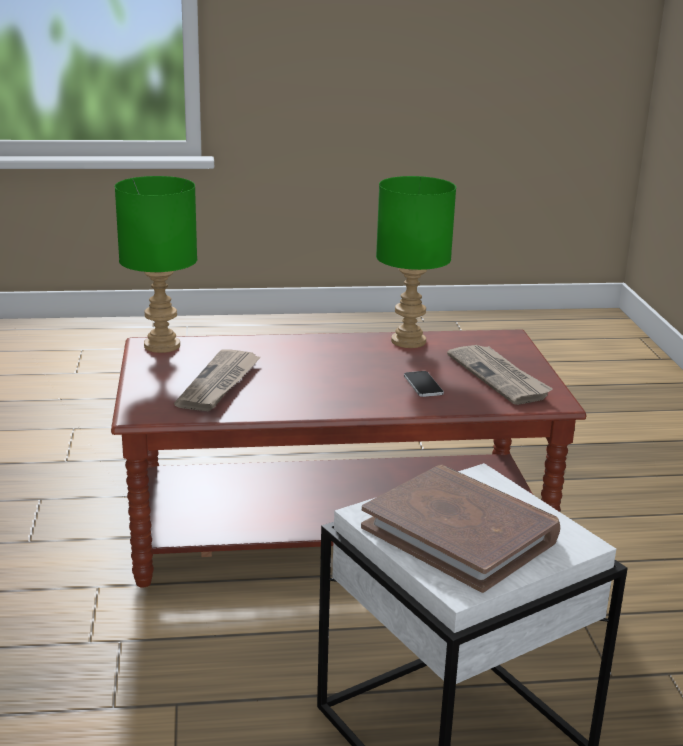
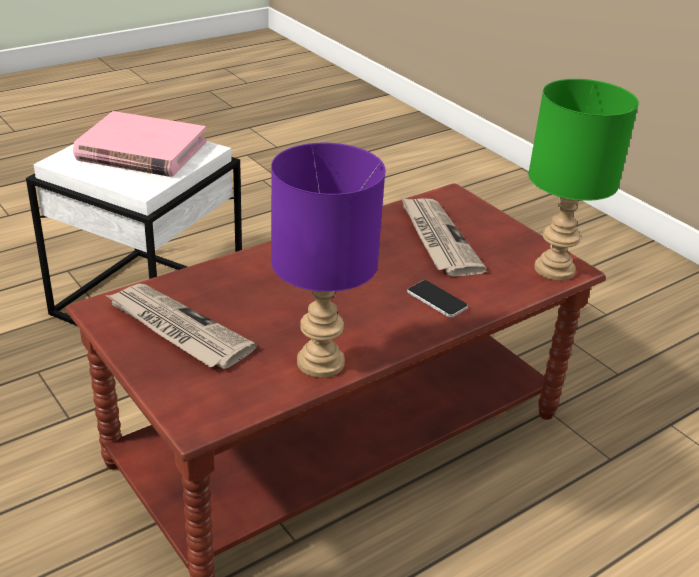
camera: 150 degrees right, 10 degrees up
brown book [361,465,560,593] -> pink book [73,111,206,177]
green table lamp [376,176,456,348] -> purple table lamp [271,143,386,378]
phone [404,371,444,397] -> phone moved to [407,280,468,317]

